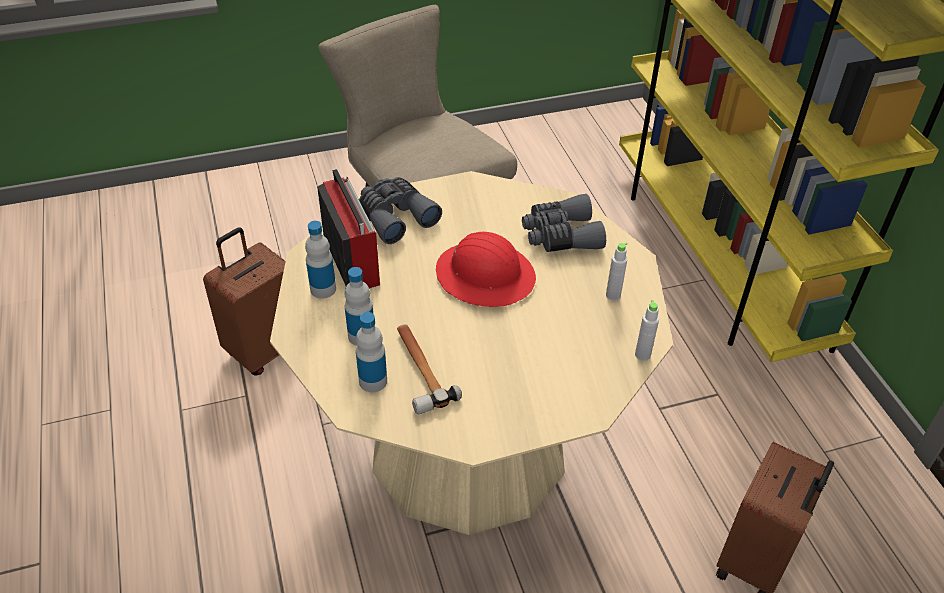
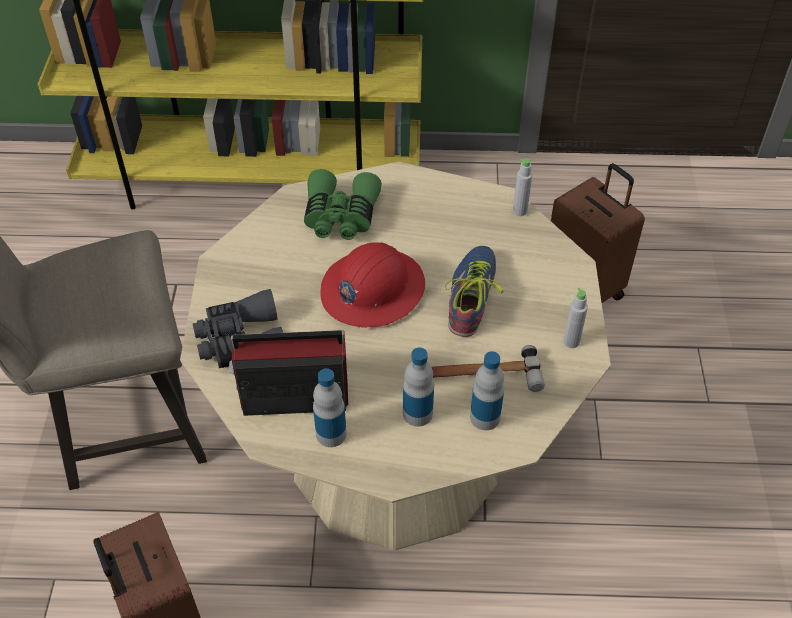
camera: 70 degrees left, 5 degrees up
grey binoculars [522,194,606,252] -> green binoculars [304,169,382,240]
grey bottle [606,242,628,301] -> grey bottle moved to [563,288,588,348]
none -> shoe [445,246,504,337]

